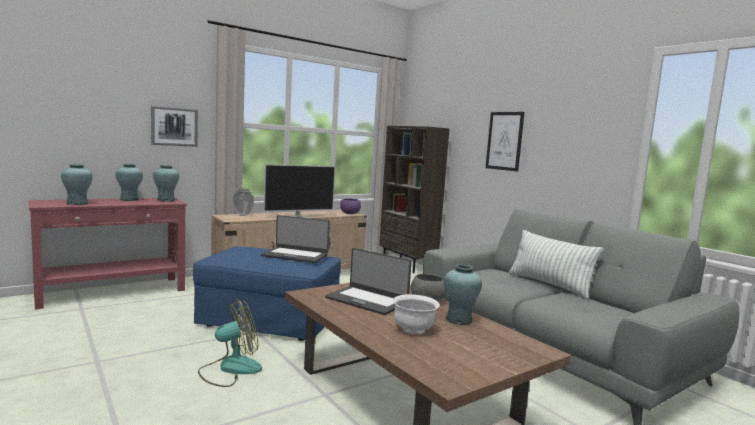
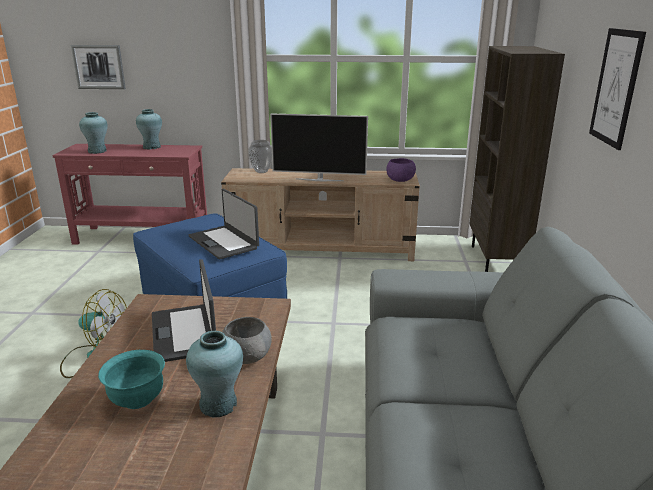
camera: 40 degrees right, 15 degrees up
picture [151,106,198,147] -> picture moved to [71,45,126,89]
turquoise vase [153,165,179,202] -> none
white bowl [393,294,440,334] -> turquoise bowl [98,350,165,409]
pillow [509,230,603,299] -> none

